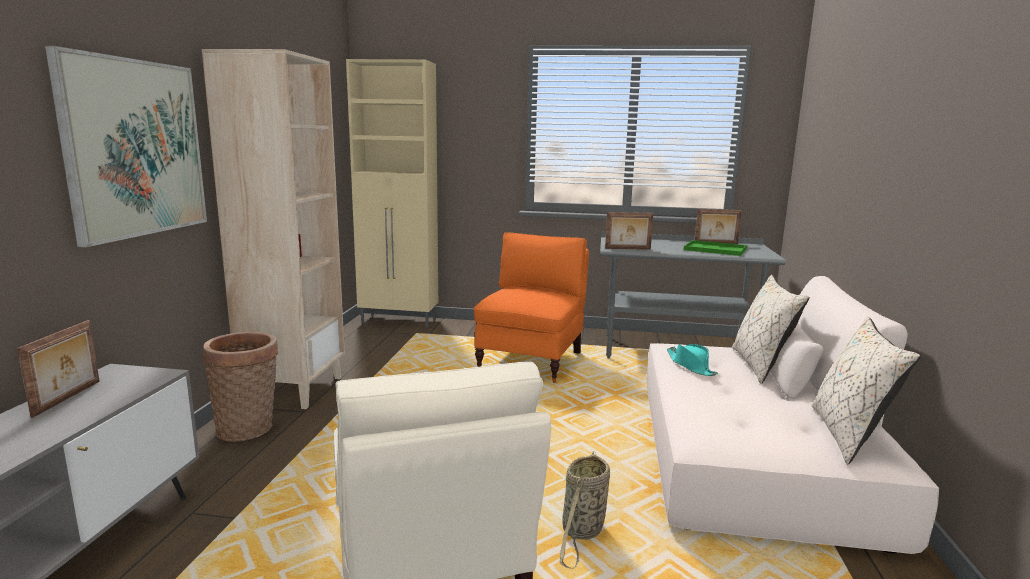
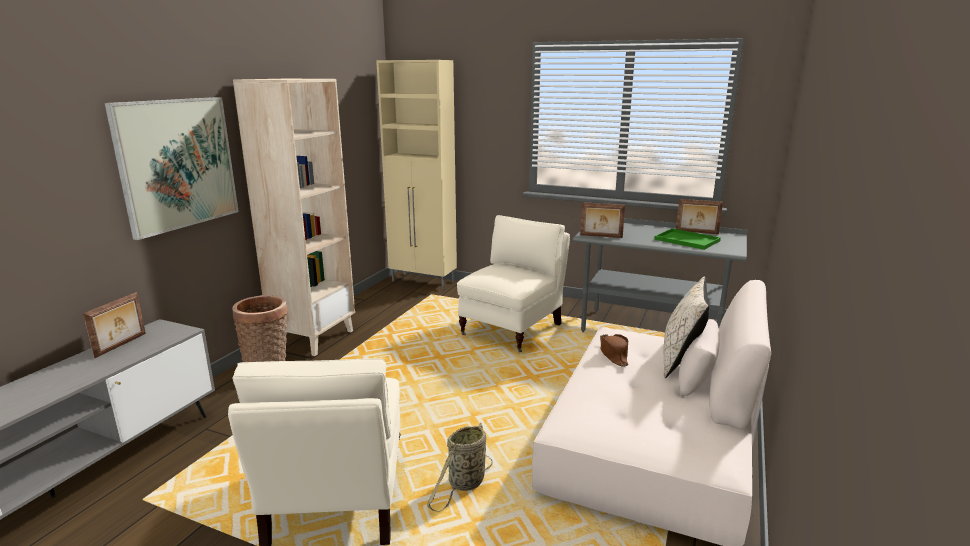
camera: 15 degrees right, 5 degrees up
orange armchair [474,232,589,383] -> beige armchair [457,215,570,352]
turquoise hat [667,344,718,376] -> brown hat [600,334,628,367]
beige pillow [812,317,921,464] -> none

